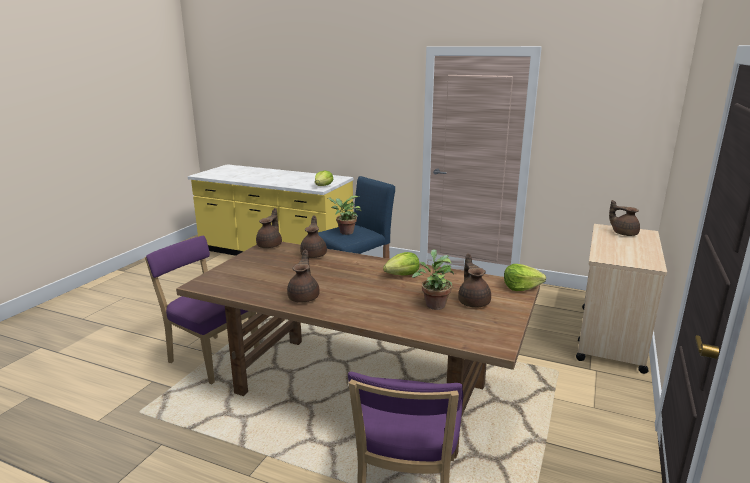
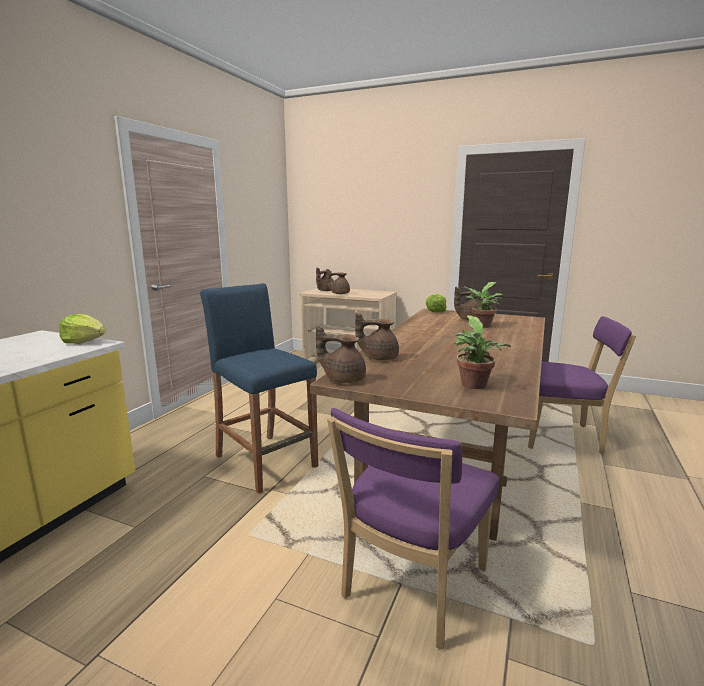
camera: 90 degrees left, 5 degrees down
brown teapot [287,250,320,303] -> brown teapot moved to [326,269,350,294]
potted plant [328,196,362,235] -> potted plant moved to [455,315,511,389]
lettuce [383,252,420,276] -> none

